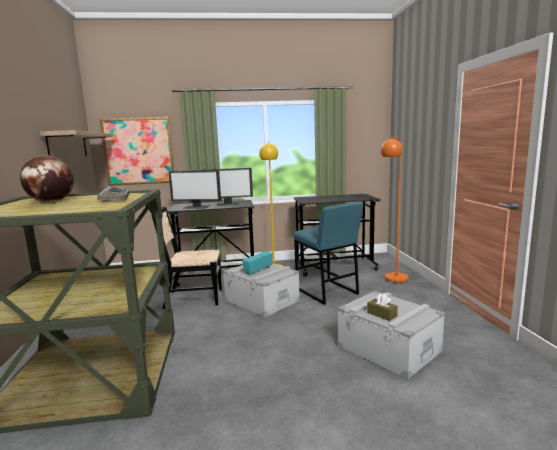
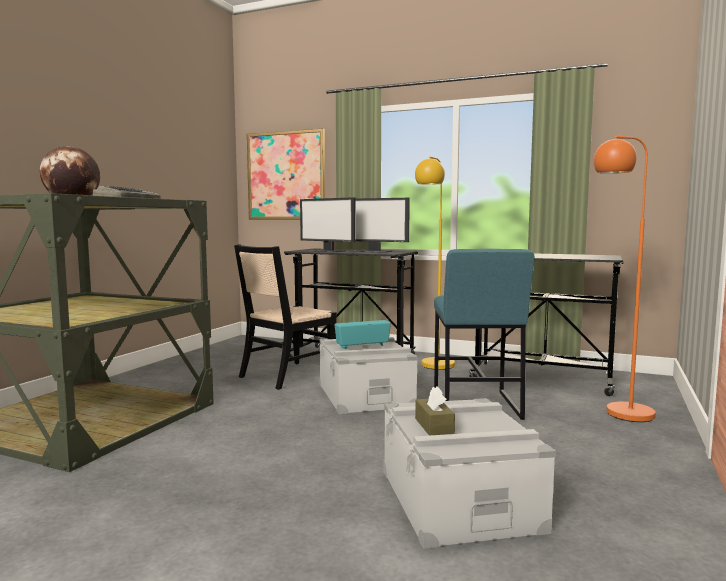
camera: 30 degrees right, 5 degrees down
shelf [40,130,113,157] -> none
chair [152,206,222,309] -> chair turned 75 degrees counterclockwise [234,244,337,390]

